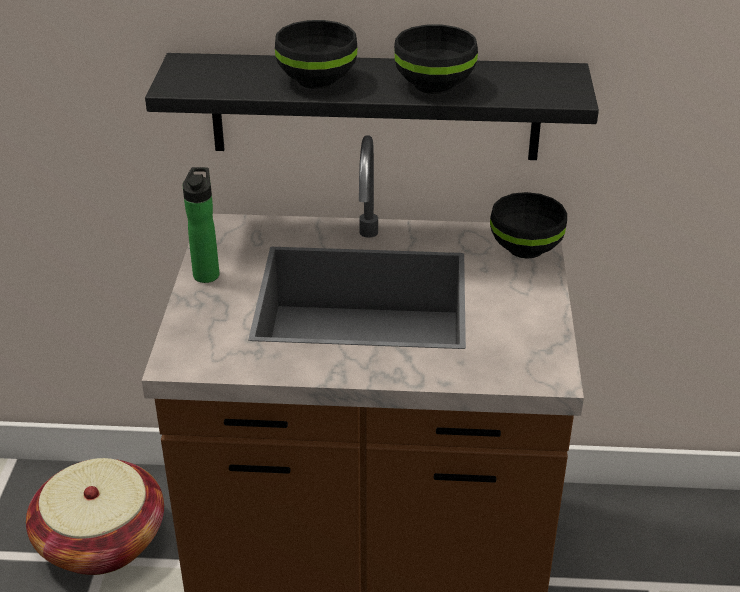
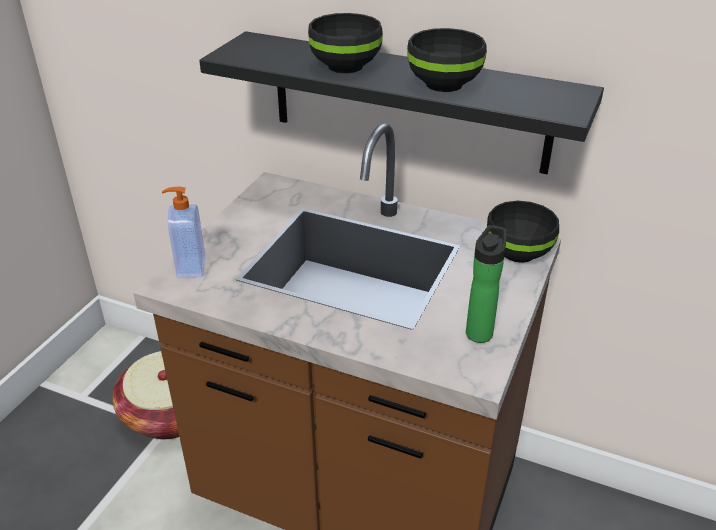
camera: 20 degrees right, 0 degrees up
bottle [183,167,219,283] -> bottle moved to [466,225,507,343]
none -> soap dispenser [162,187,205,278]

